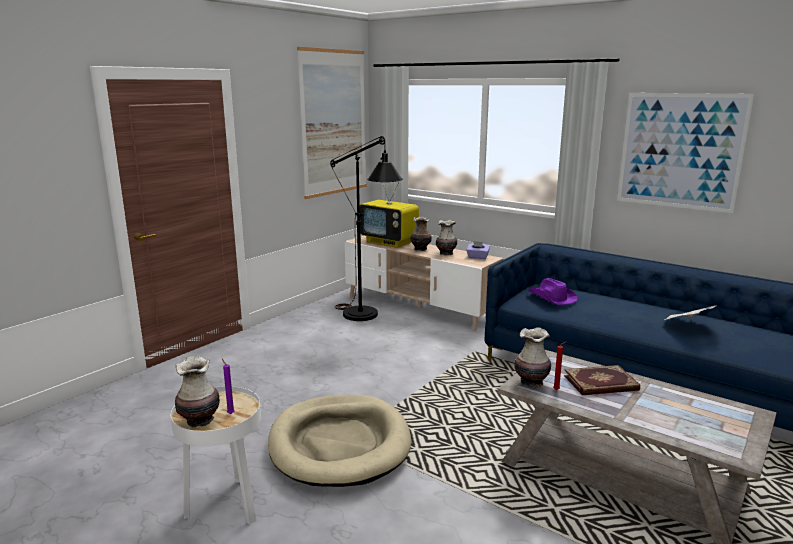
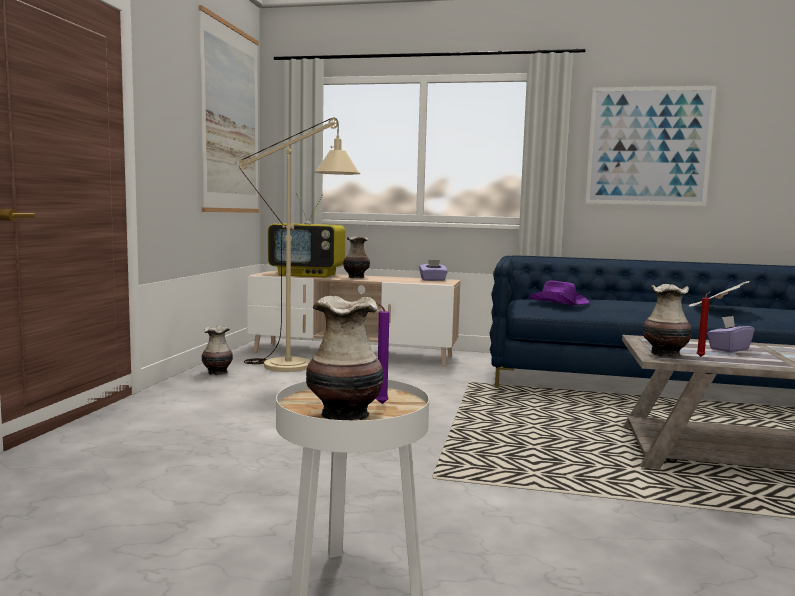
camera: 25 degrees left, 10 degrees down
beige dog bed [268,395,411,487] -> none
black floor lamp [330,136,403,321] -> beige floor lamp [239,117,361,372]
vase [436,220,457,255] -> vase moved to [202,325,233,375]
book [564,365,640,395] -> purple tissue box [707,316,755,353]

